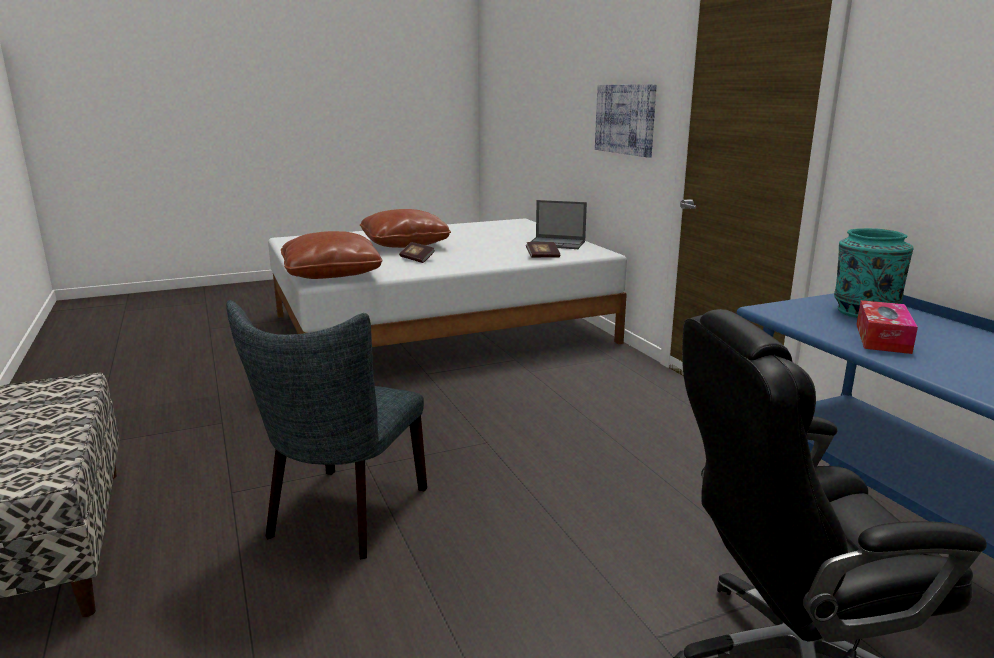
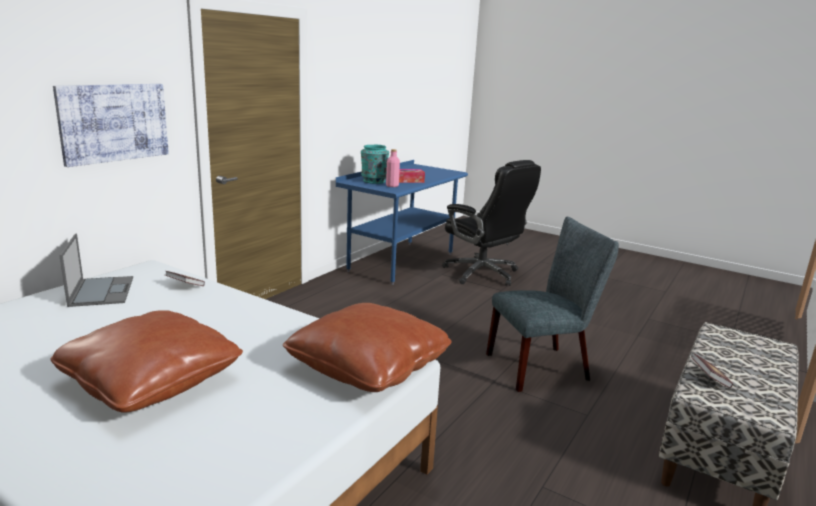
camera: 125 degrees left, 0 degrees up
book [399,242,435,263] -> book moved to [692,354,733,388]
none -> pink bottle [386,149,400,187]

